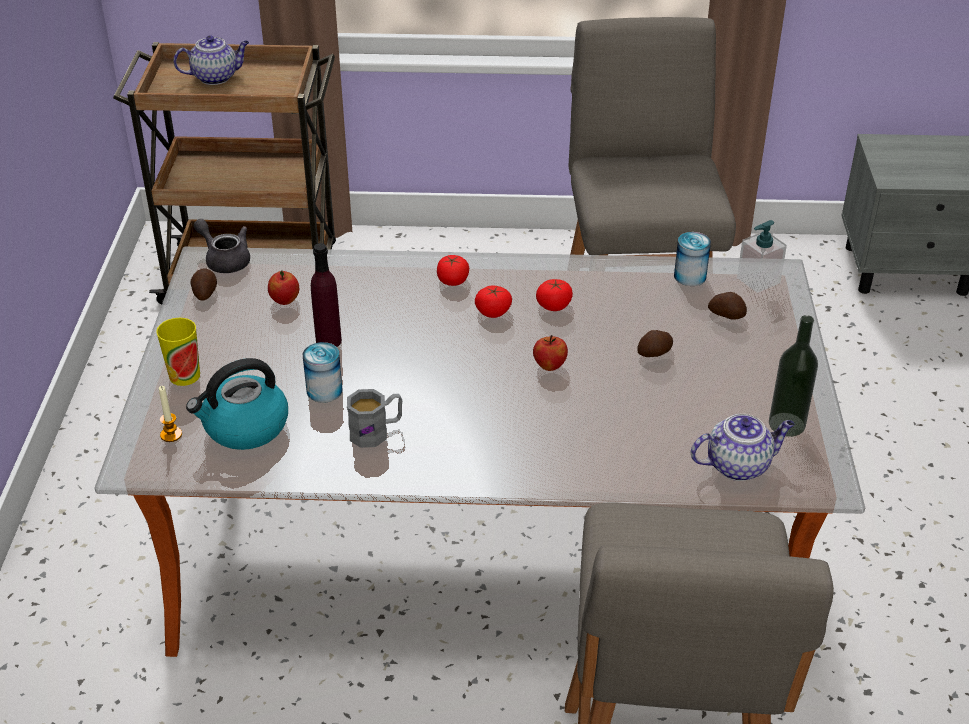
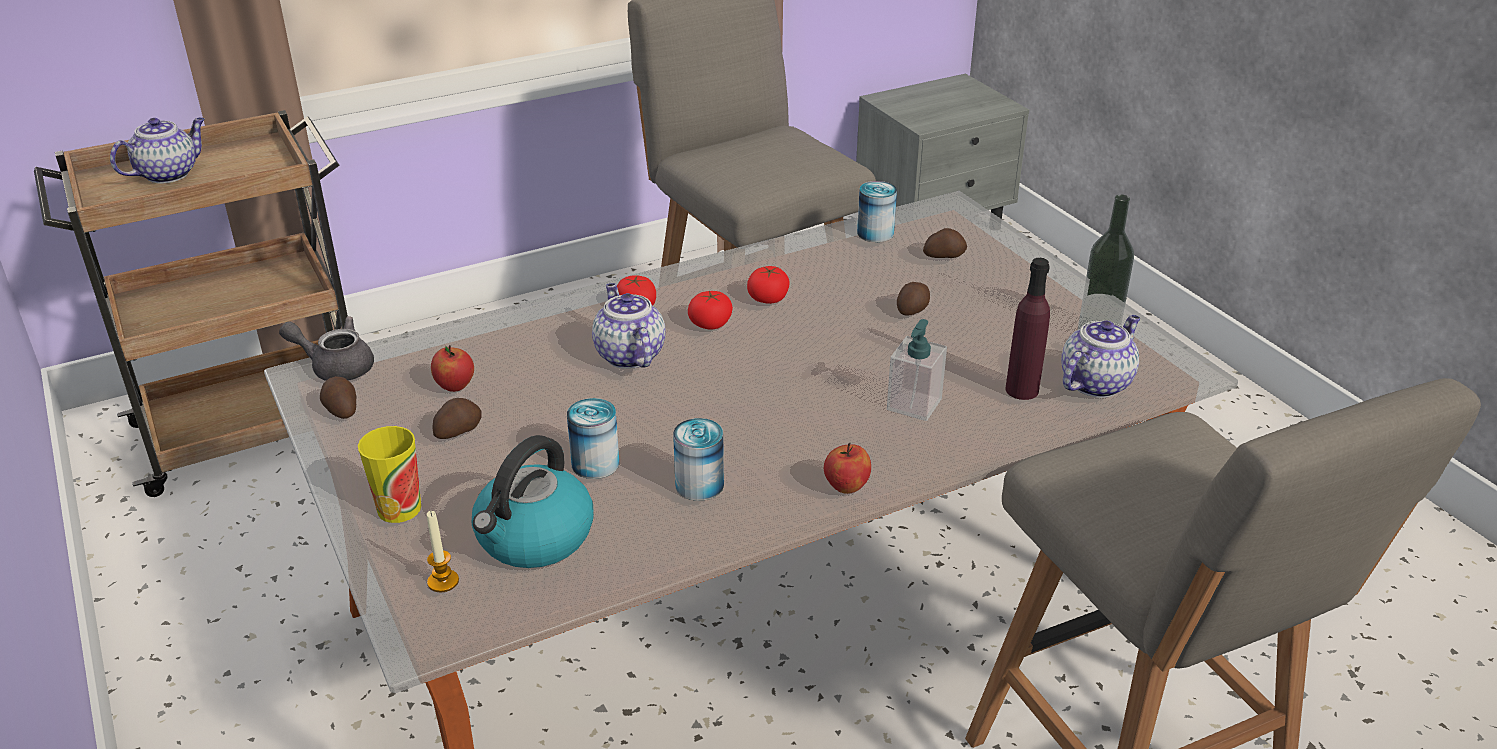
camera: 30 degrees left, 5 degrees down
purple bottle [311,243,342,347] -> purple bottle moved to [1005,258,1050,400]
grey mug [347,389,402,448] -> can [673,418,724,501]
apple [533,335,568,371] -> apple moved to [824,443,871,494]
soap dispenser [737,220,787,293] -> soap dispenser moved to [887,319,947,421]
none -> potato [432,398,482,439]
none -> teapot [592,283,665,369]

